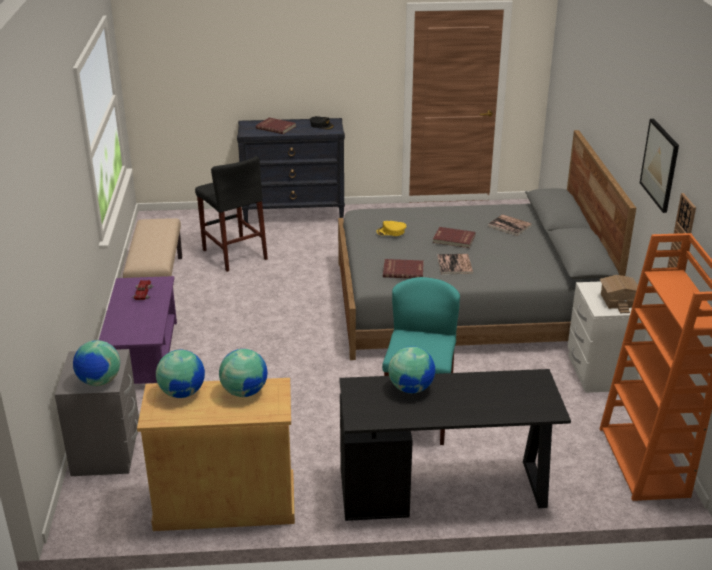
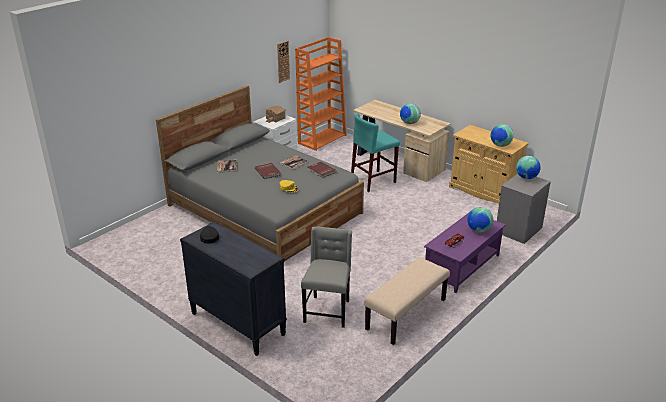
camera: 135 degrees left, 0 degrees up
black stool [195,156,268,272] -> grey chair [301,226,352,328]
globe [219,349,268,397] -> globe moved to [467,207,493,233]
red book [256,118,296,134] -> none
black desk [339,369,571,521] -> beige desk [353,100,451,182]
picture [640,118,679,213] -> none

